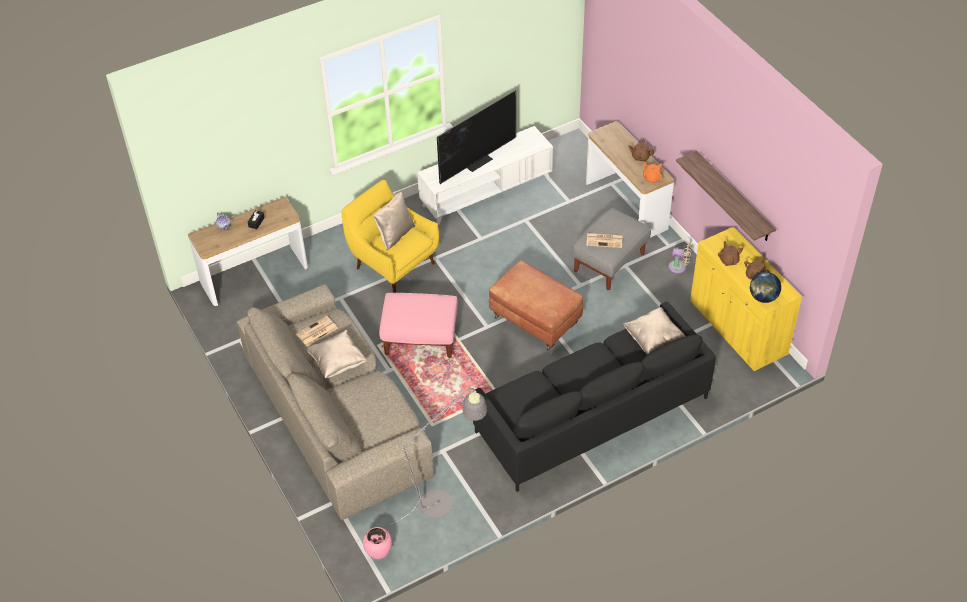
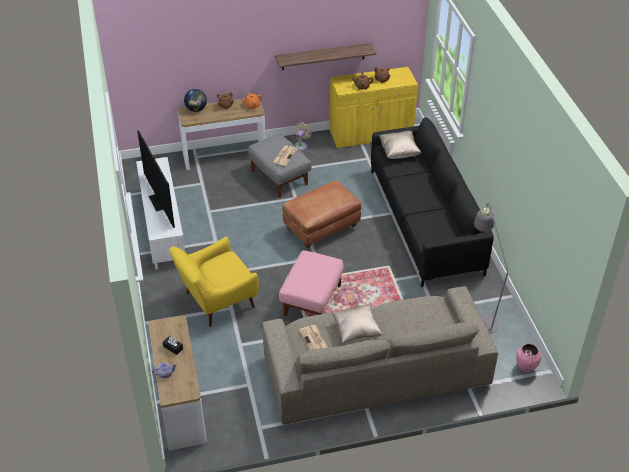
camera: 75 degrees left, 5 degrees down
beige pillow [374,192,415,250] -> none
globe [750,272,781,303] -> globe moved to [184,89,207,112]

